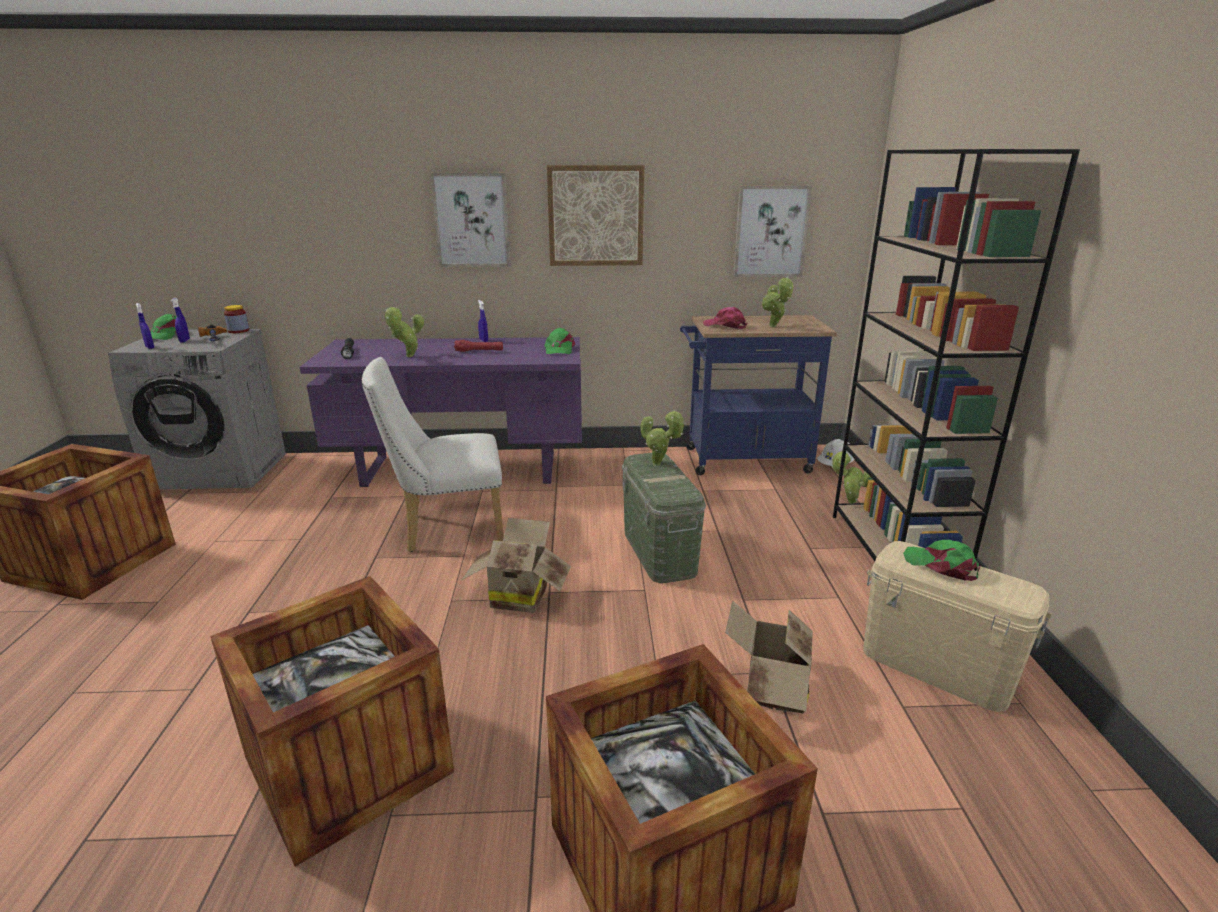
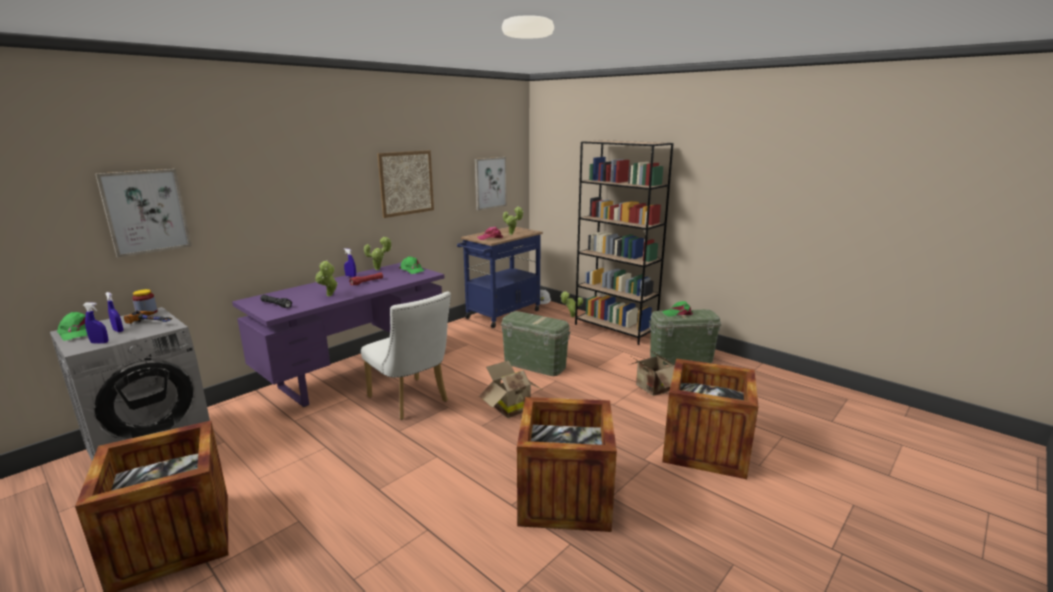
camera: 45 degrees left, 5 degrees down
white chair [361,357,504,552] -> white chair turned 75 degrees counterclockwise [361,292,451,420]
picture [430,173,510,267] -> picture moved to [95,169,192,258]
potted plant [640,409,685,466] -> potted plant moved to [364,236,392,270]
beige storage box [863,541,1052,712] -> green storage box [649,309,721,365]

